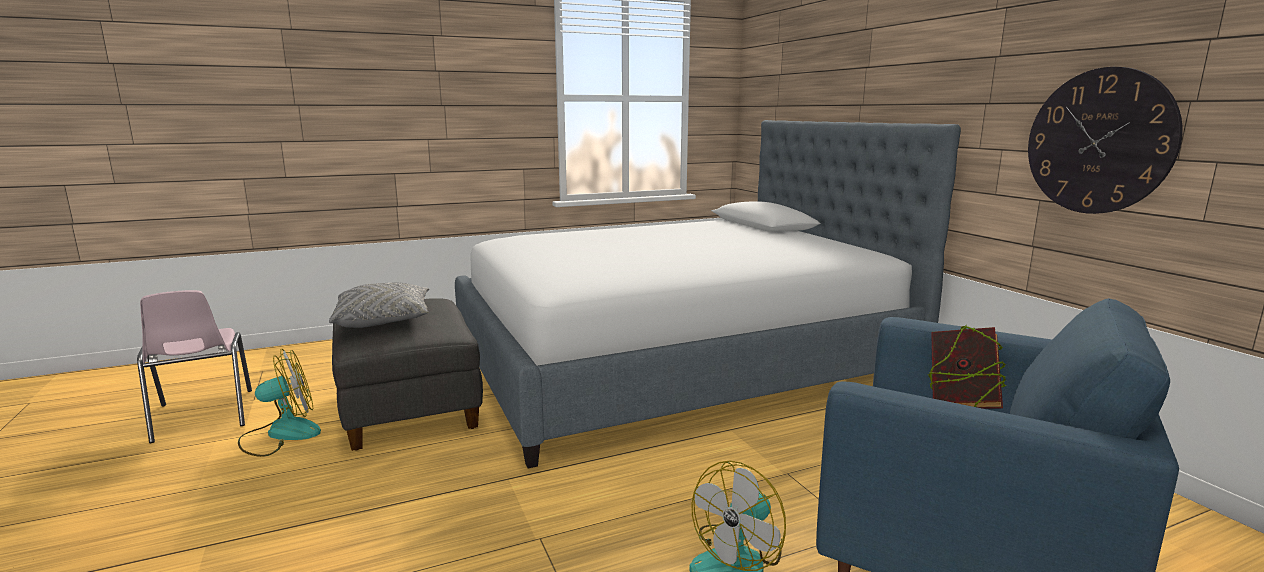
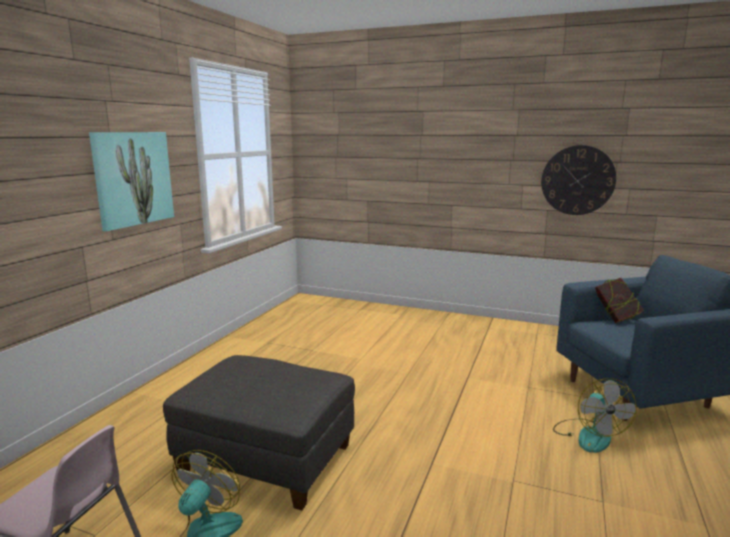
camera: 45 degrees left, 0 degrees up
grey pillow [329,282,429,328] -> none
bed [455,120,961,469] -> none
none -> picture [89,132,174,231]

